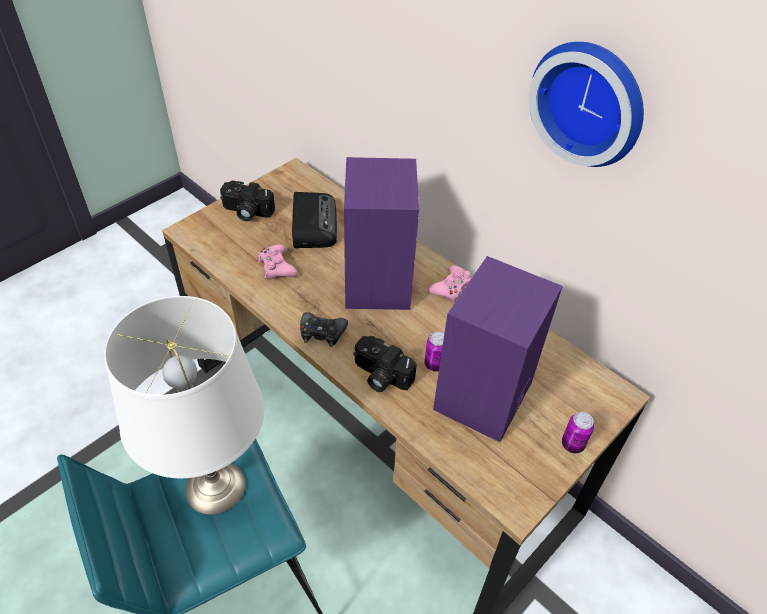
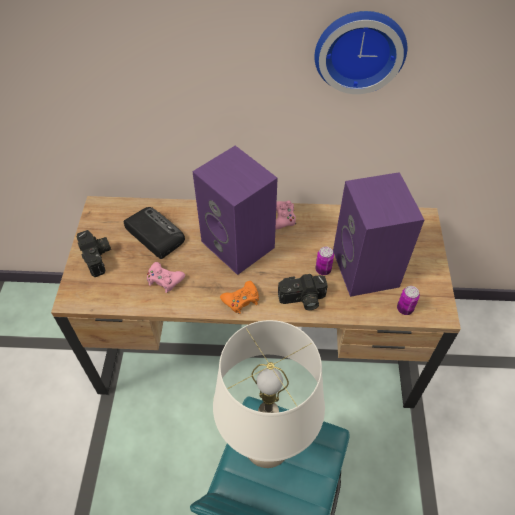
camera: 40 degrees left, 5 degrees up
camera [220,181,275,221] -> camera turned 90 degrees counterclockwise [77,230,111,277]
black game controller [300,312,348,347] -> orange game controller [220,281,259,314]
can [562,412,594,453] -> can moved to [397,286,420,315]

